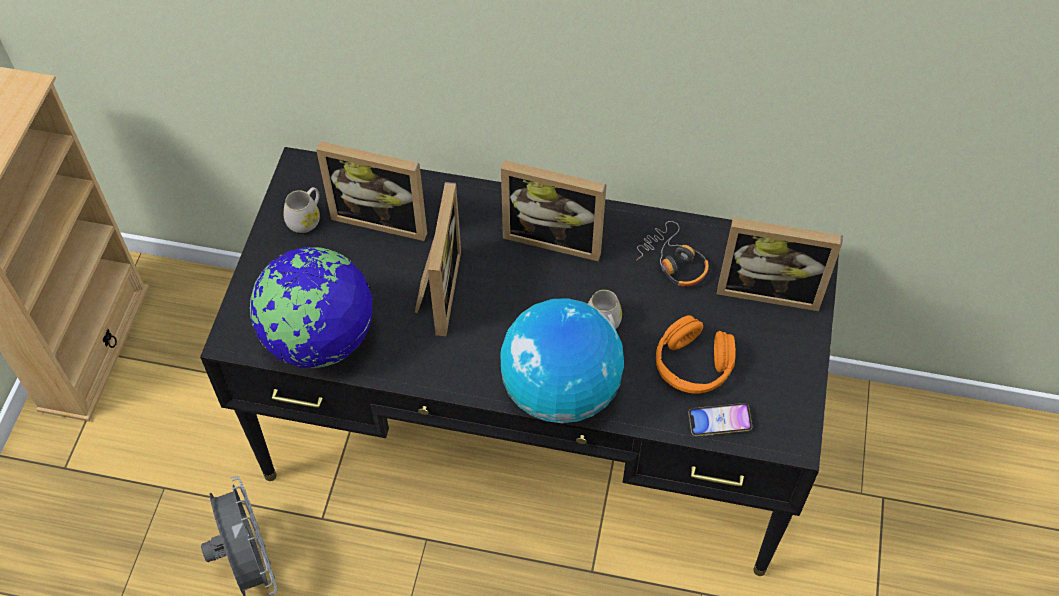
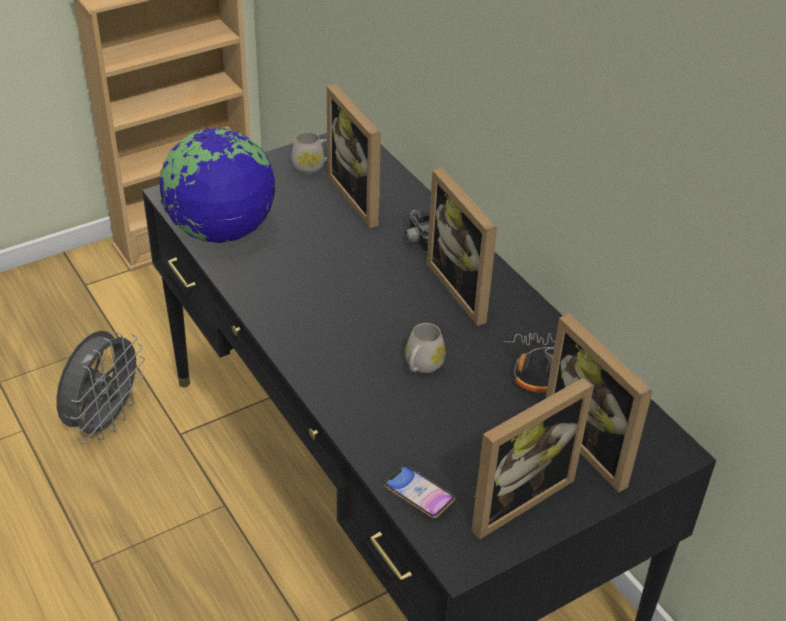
camera: 45 degrees right, 15 degrees down
picture frame [415,182,461,336] -> picture frame moved to [471,377,594,539]
globe [500,298,624,423] -> none
orange headphones [656,315,736,394] -> none
none -> camera [405,209,430,253]

